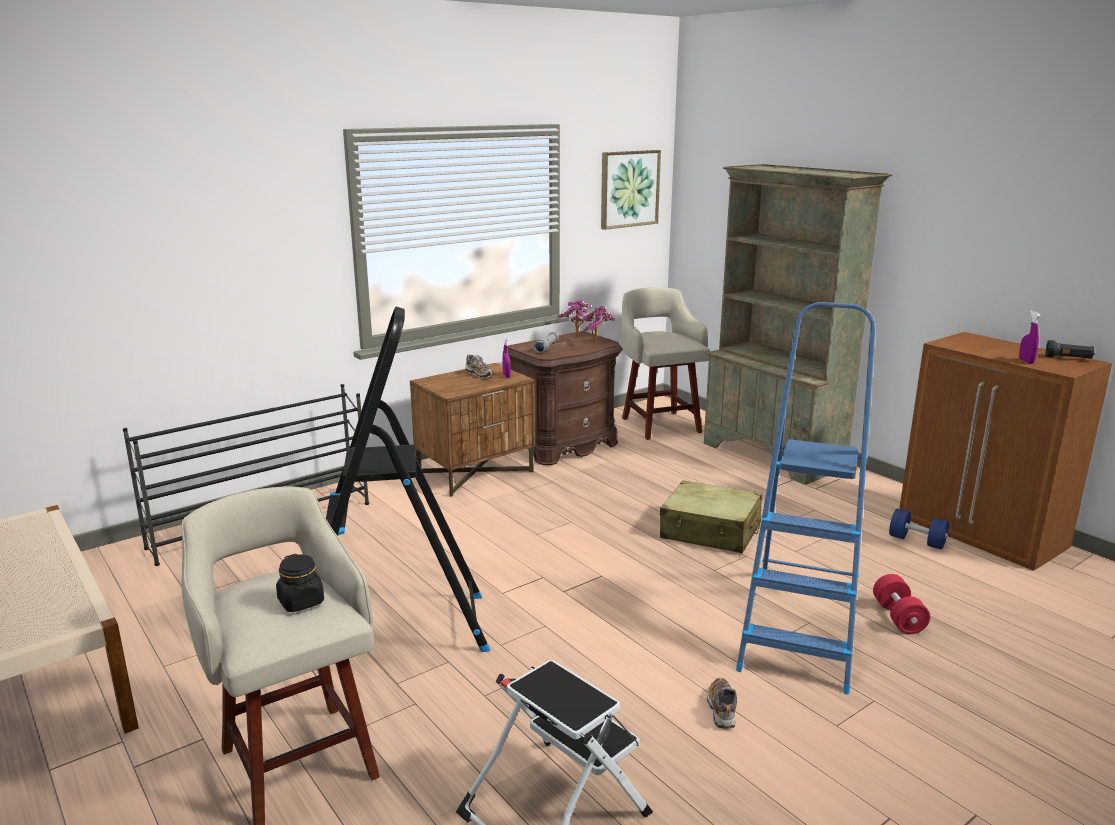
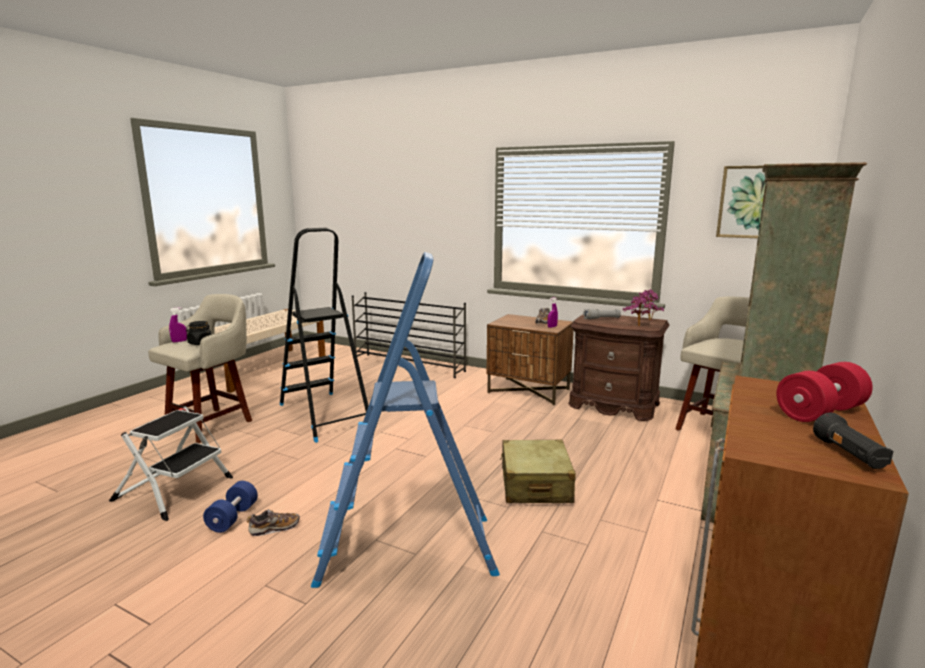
camera: 65 degrees right, 5 degrees down
red dumbbell [873,574,930,634] -> red dumbbell moved to [776,362,873,422]
blue dumbbell [889,509,949,550] -> blue dumbbell moved to [203,481,258,533]
purple spray bottle [1019,310,1041,364] -> purple spray bottle moved to [169,307,187,342]

